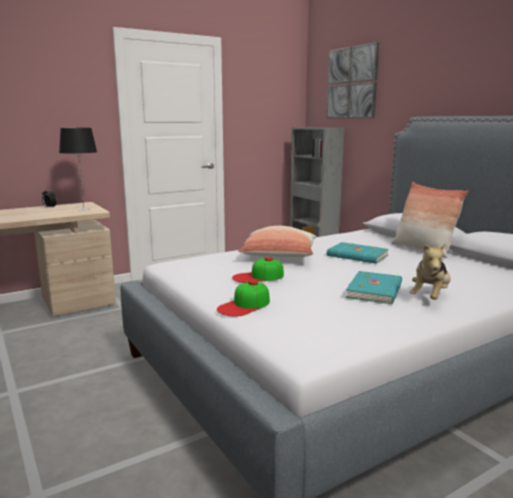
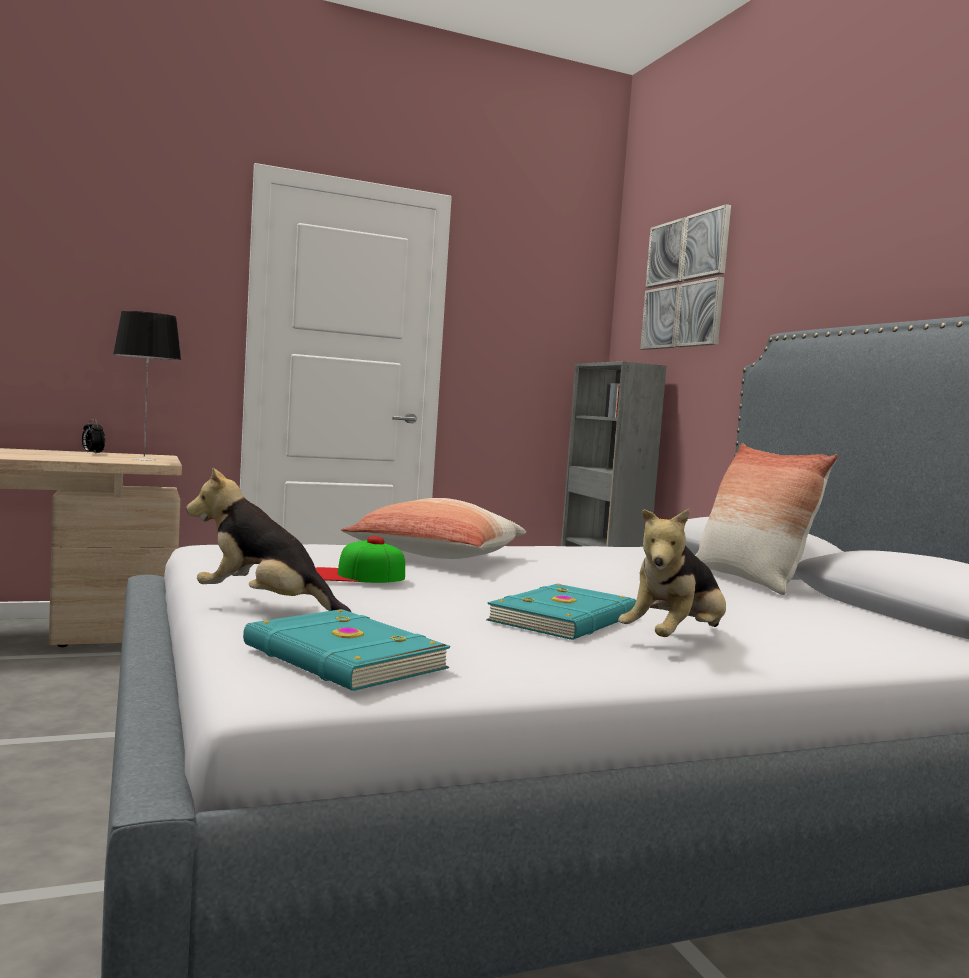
camera: 10 degrees right, 10 degrees down
cap [217,280,270,317] -> plush toy [186,467,351,612]
turquoise book [327,242,389,264] -> turquoise book moved to [243,609,451,691]

